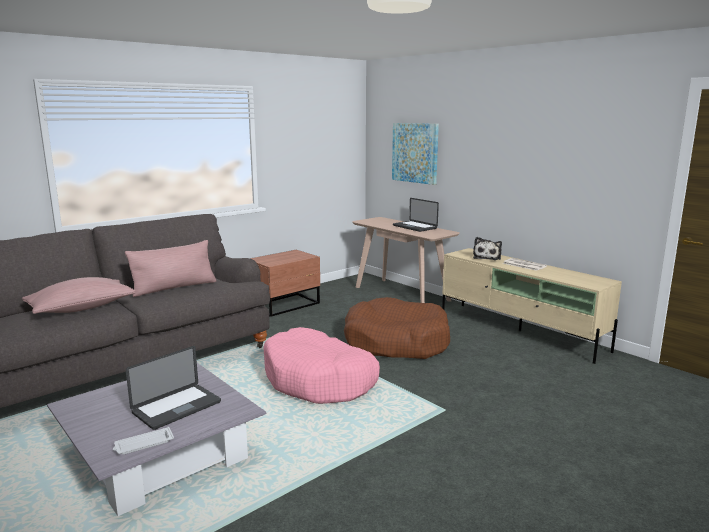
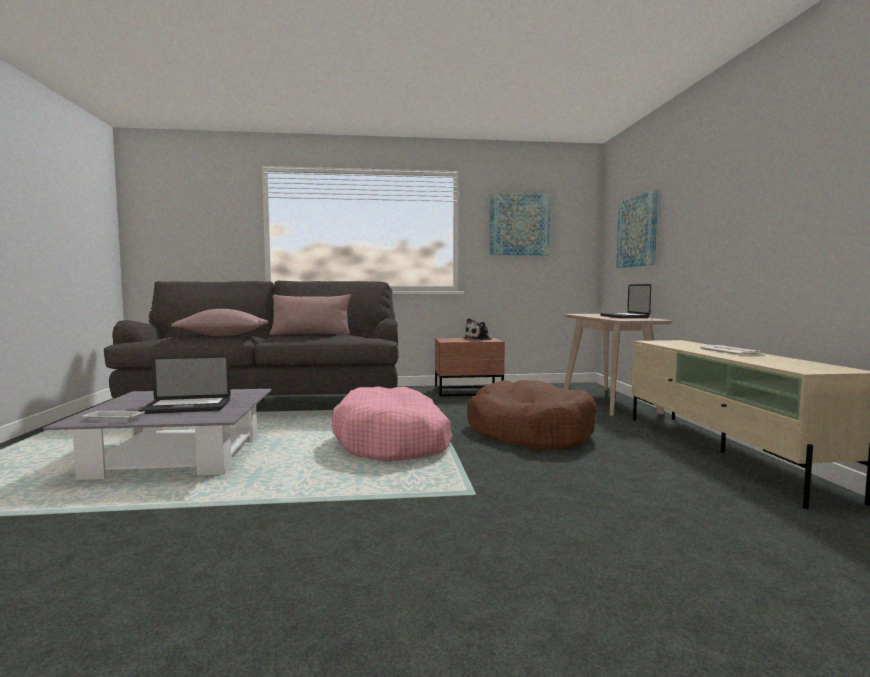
camera: 35 degrees right, 10 degrees down
plush toy [473,237,502,260] -> plush toy moved to [464,318,492,340]
none -> picture [490,193,551,255]

